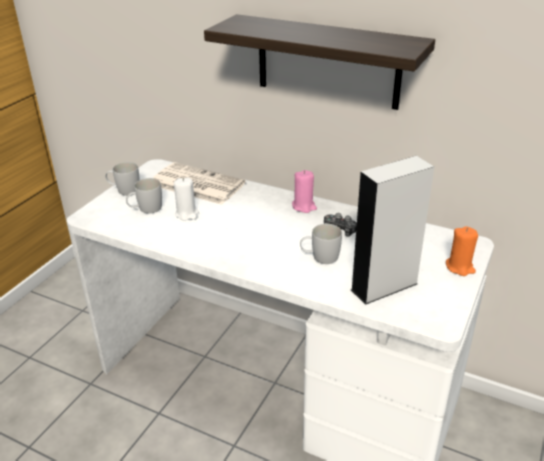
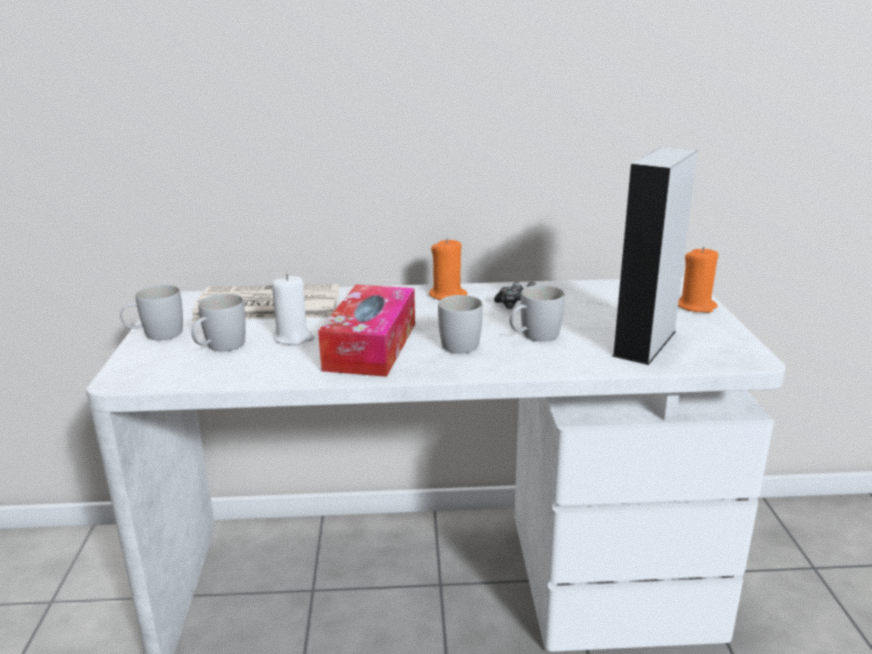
camera: 30 degrees left, 10 degrees down
shelf [204,14,435,110] -> none
pink candle [292,170,317,213] -> orange candle [429,238,467,300]
none -> tissue box [318,285,415,377]
none -> white mug [438,295,483,354]

